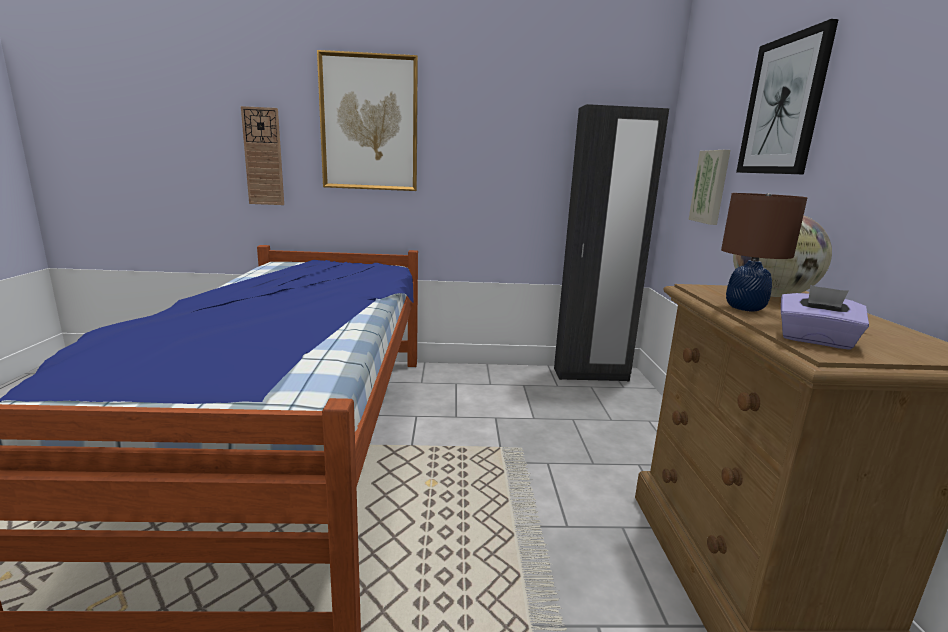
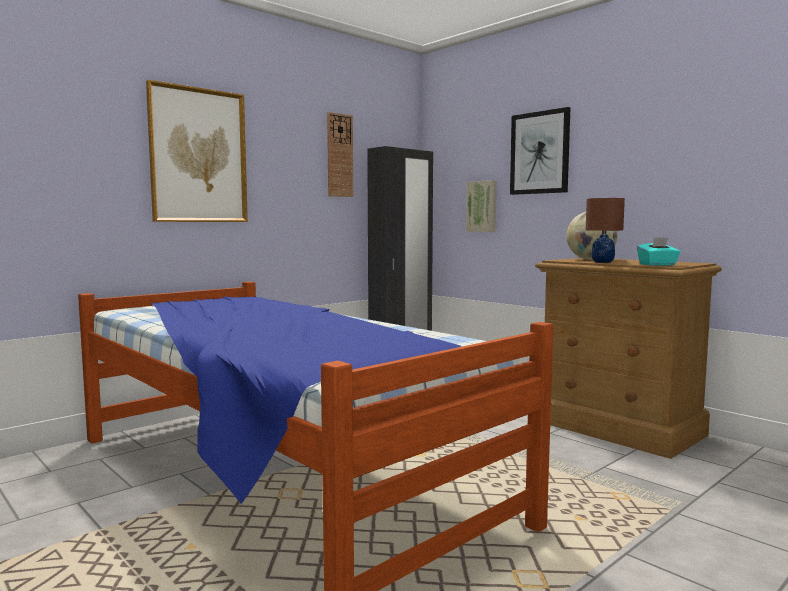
camera: 40 degrees left, 10 degrees down
wall clock [241,106,284,205] -> wall clock moved to [327,112,353,197]
purple tissue box [781,285,869,350] -> turquoise tissue box [637,237,680,266]

